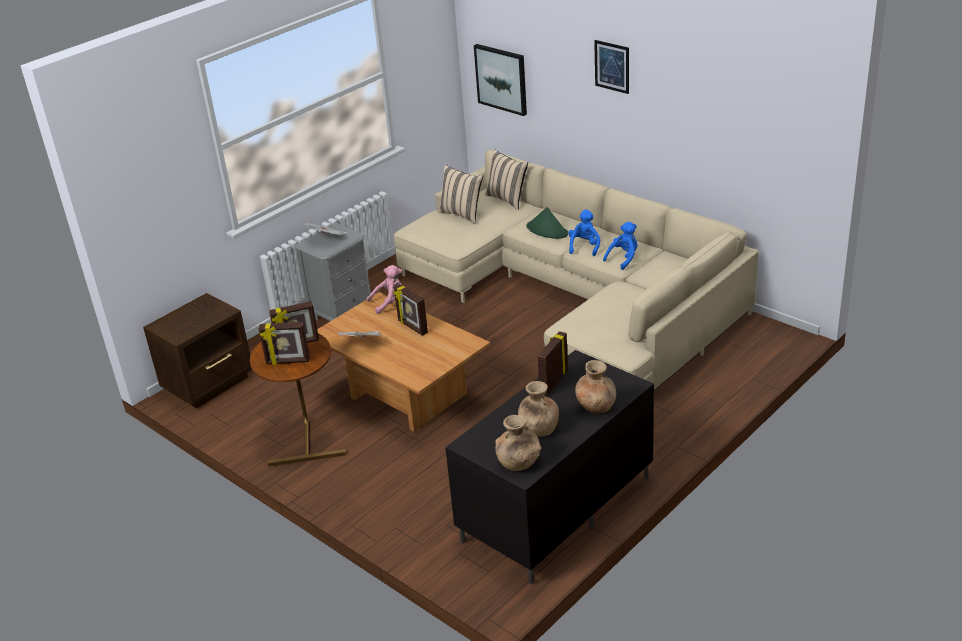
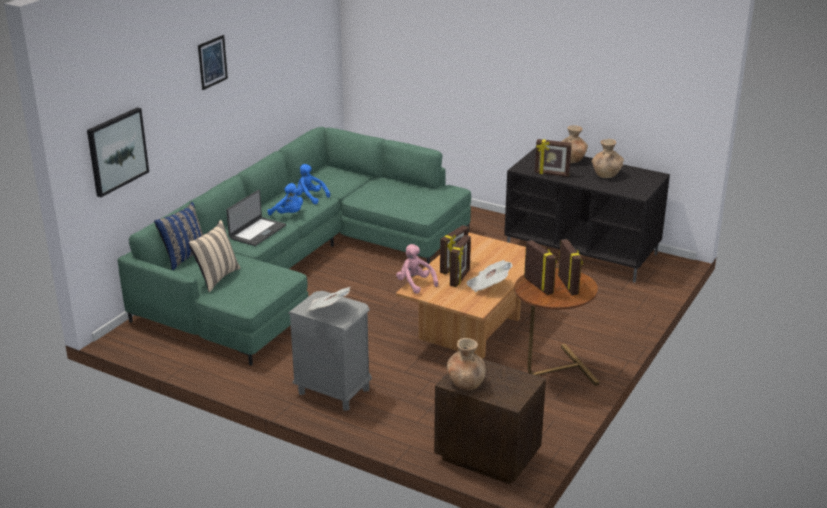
camera: 105 degrees left, 5 degrees down
beige sofa [394,150,759,390] -> green sofa [118,127,471,366]
beige pillow [485,149,528,210] -> blue pillow [154,202,203,270]
brown vase [495,415,541,471] -> brown vase moved to [447,338,486,390]
green hat [527,207,568,239] -> laptop [226,190,286,246]
blue plush toy [568,210,600,256] -> blue plush toy turned 150 degrees counterclockwise [268,183,303,216]
none -> picture frame [450,235,471,287]

